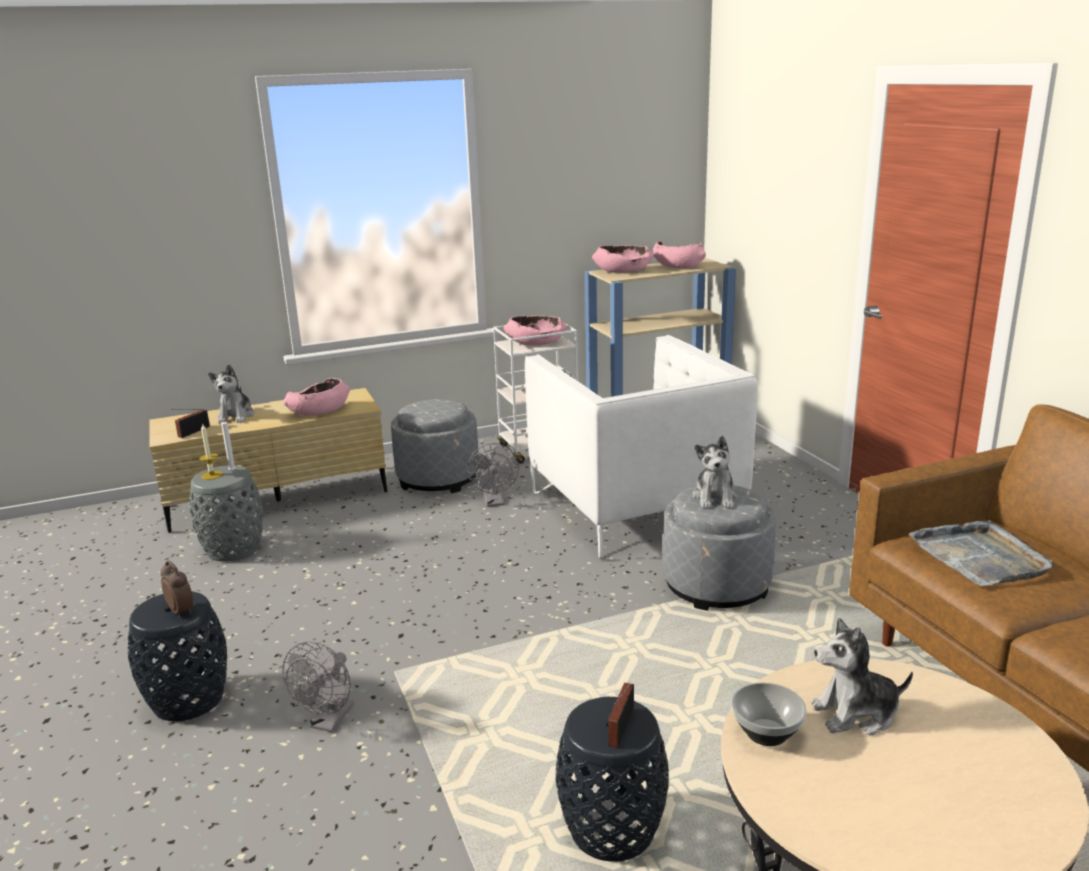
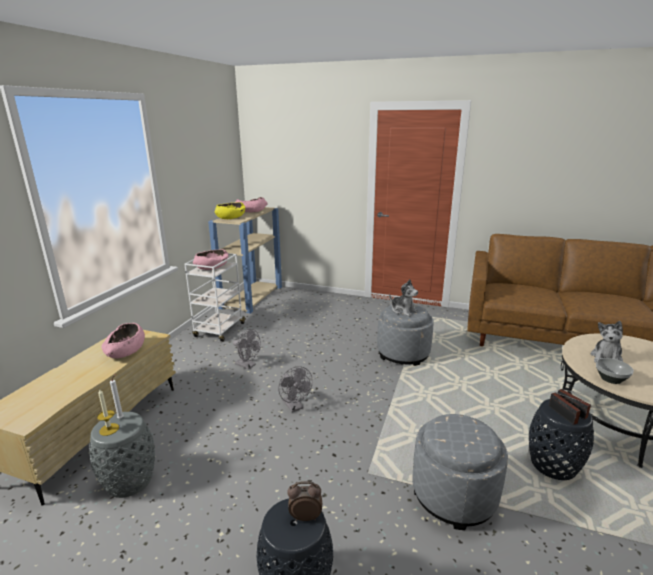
camera: 50 degrees left, 0 degrees up
radio [171,409,210,438] -> radio moved to [549,393,586,425]
plush toy [208,364,254,424] -> none
grey fan [282,642,354,732] -> grey fan moved to [278,366,313,412]
grey ottoman [391,399,479,494] -> grey ottoman moved to [412,414,508,530]
white armchair [525,335,758,559] -> none
pink bowl [592,245,654,273] -> yellow bowl [215,202,245,219]
grey tray [909,521,1054,586] -> none

